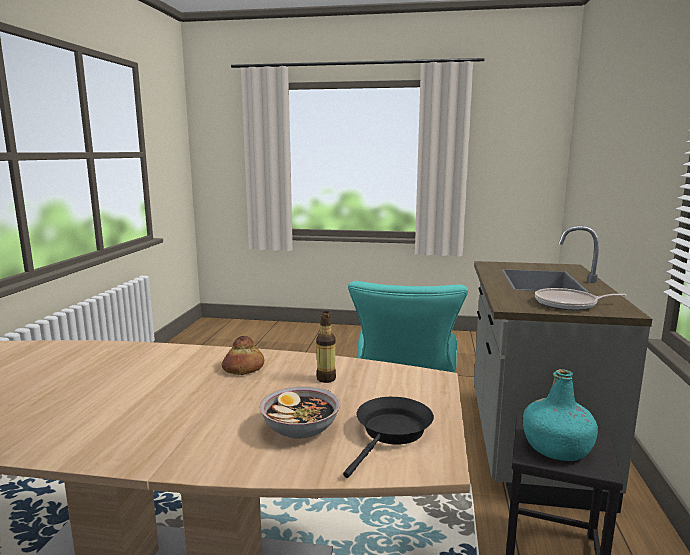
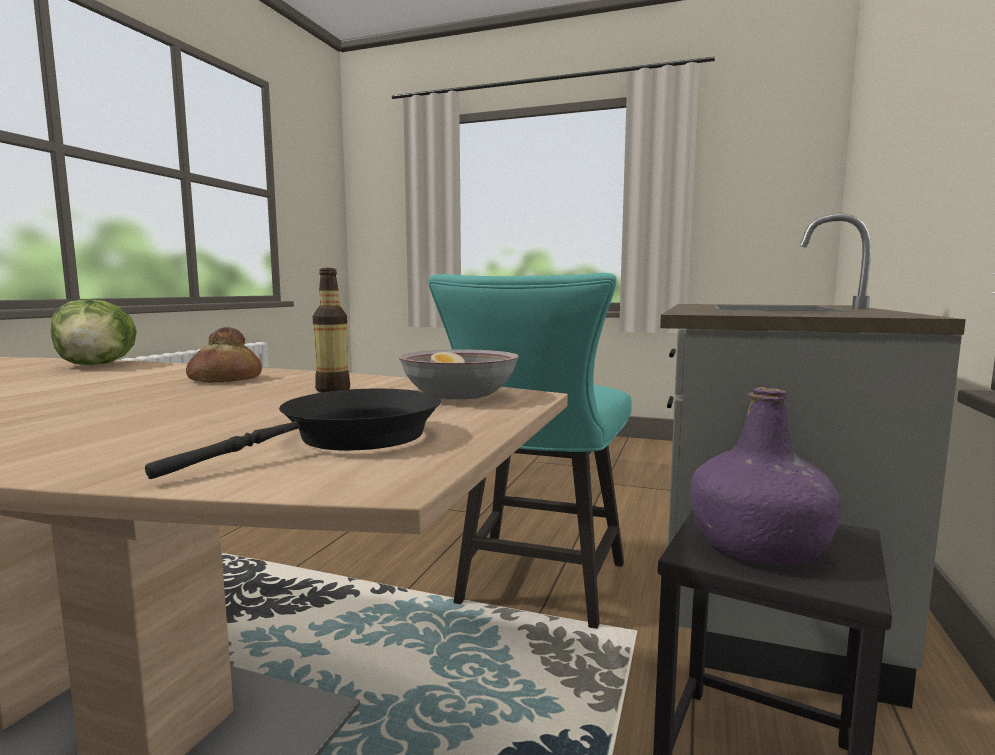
camera: 10 degrees right, 5 degrees down
bowl [259,386,340,439] -> bowl moved to [399,349,519,399]
turquoise bottle [523,369,598,461] -> purple bottle [691,387,841,566]
frying pan [535,288,627,310] -> none
none -> lettuce [51,299,137,365]

